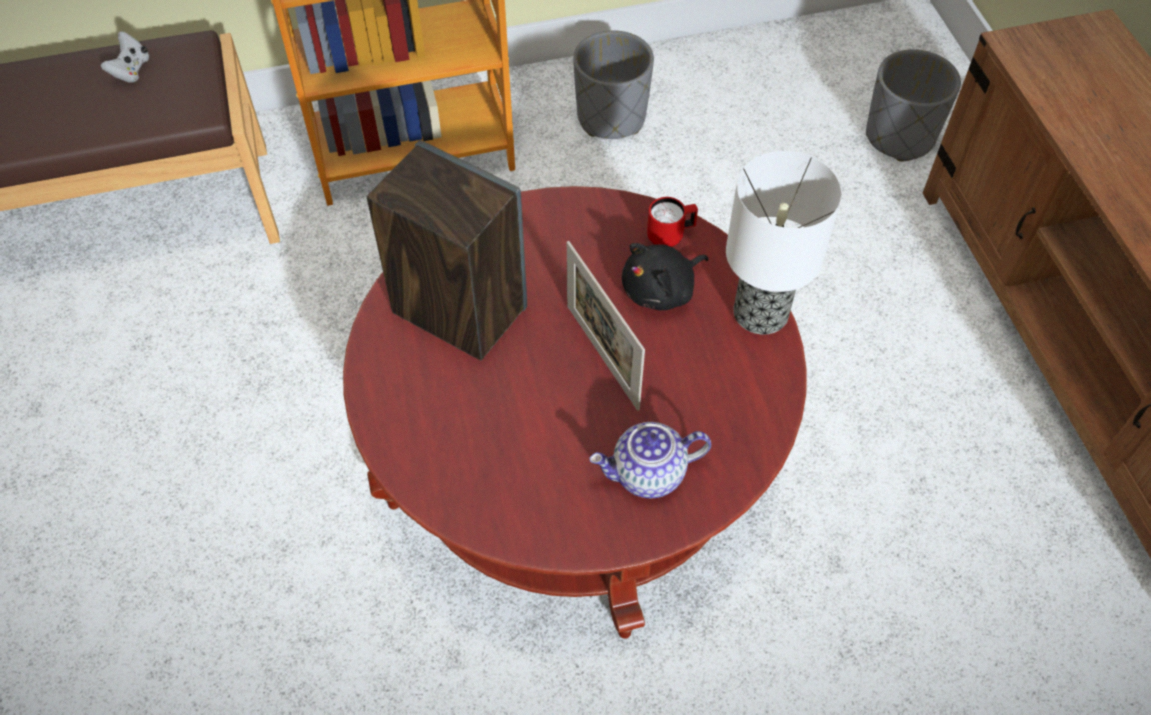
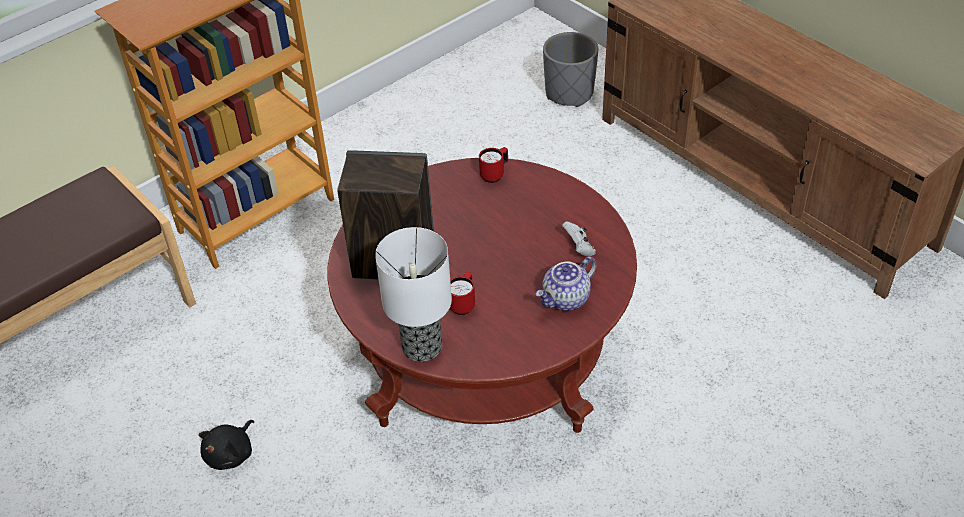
camera: 25 degrees left, 10 degrees down
white game controller [101,31,149,83] -> white game controller moved to [562,221,596,257]
picture frame [567,241,645,411] -> none
grey planter [573,30,654,139] -> none
black plush toy [622,243,709,311] -> black plush toy moved to [199,420,254,470]
table lamp [726,151,842,334] -> table lamp moved to [375,227,452,362]
none -> red mug [450,272,475,315]

